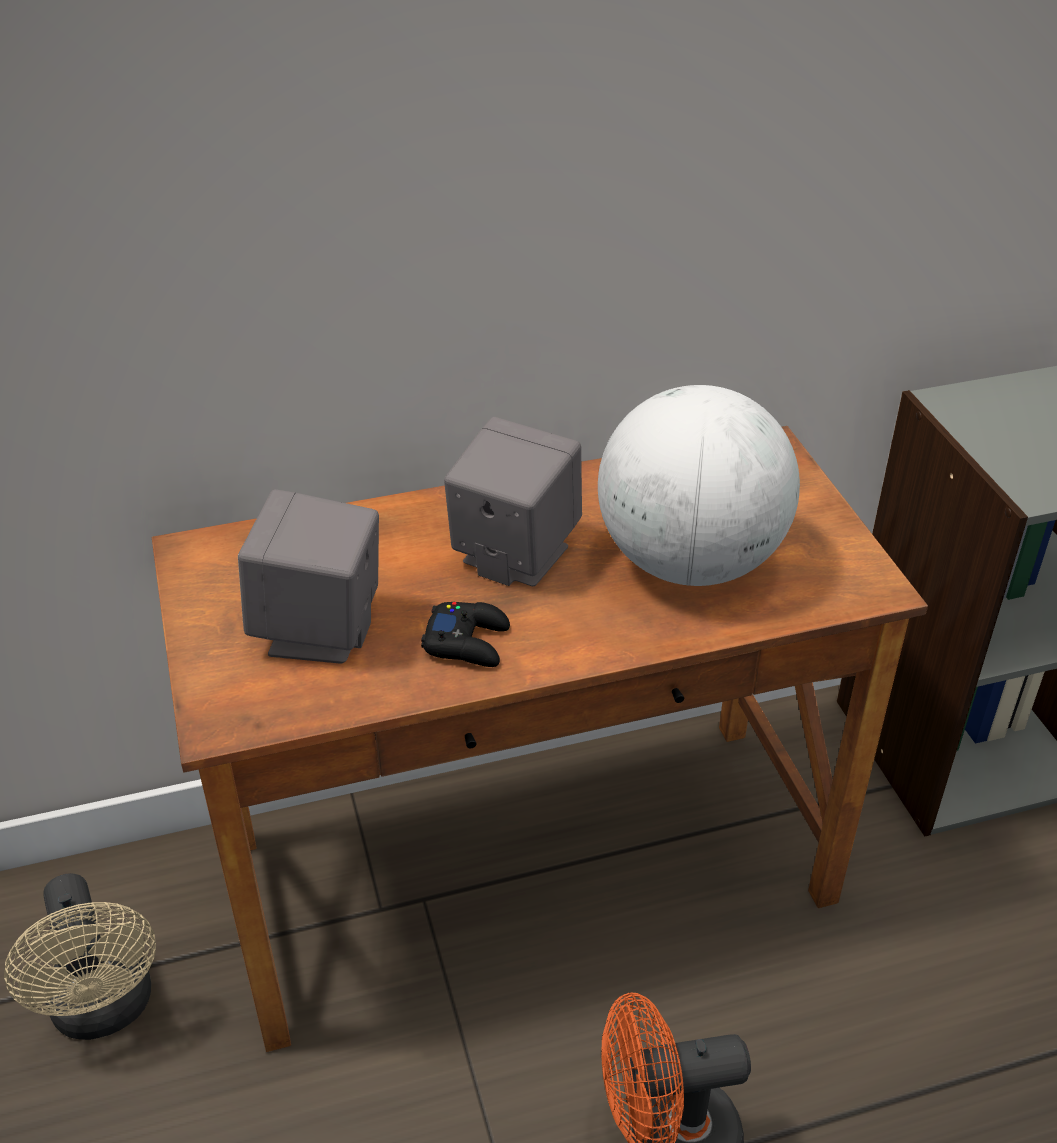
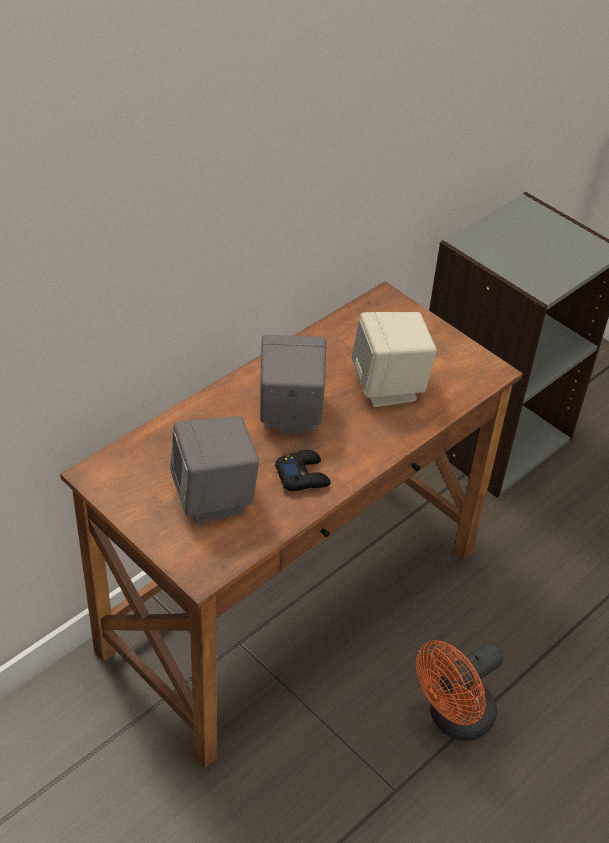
camera: 30 degrees left, 5 degrees up
beige fan [4,873,156,1040] -> none
globe [598,385,800,586] -> beige speaker [351,312,437,407]

